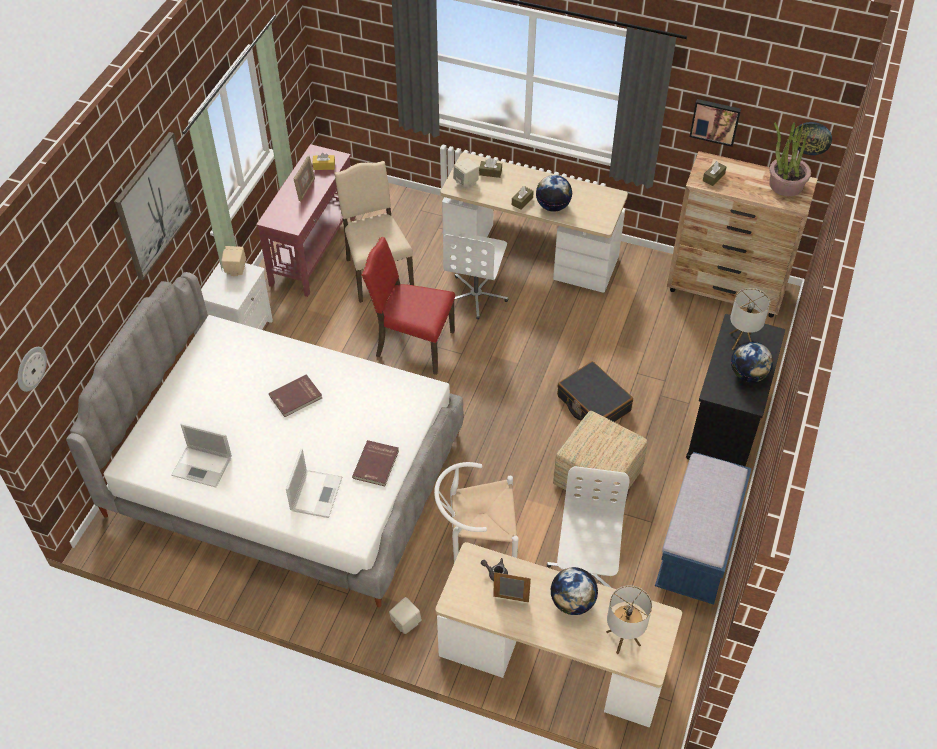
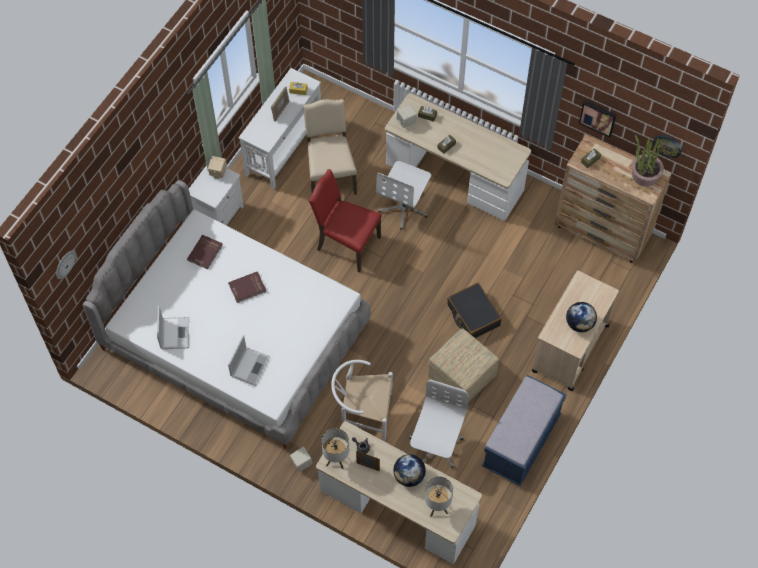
camera: 10 degrees right, 10 degrees up
picture [114,132,193,280] -> none
laptop [171,423,232,487] -> laptop turned 120 degrees counterclockwise [157,306,189,349]
red console table [256,144,356,297] -> white console table [238,68,321,190]
red book [352,440,399,486] -> red book moved to [187,235,223,269]
globe [536,175,572,212] -> none
black cart [686,314,785,466] -> beige cart [532,270,619,391]
table lamp [729,288,770,350] -> table lamp moved to [321,428,349,469]

